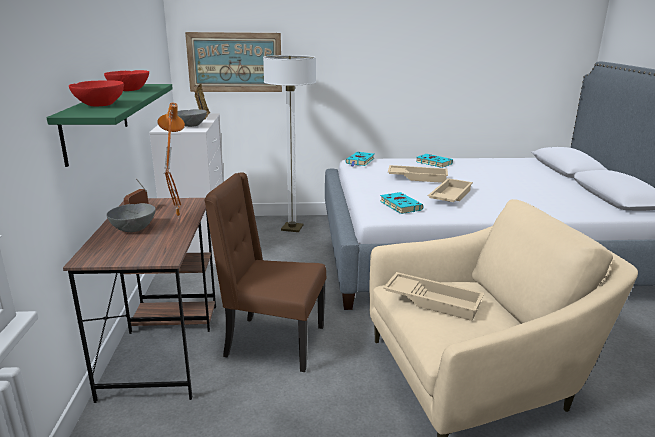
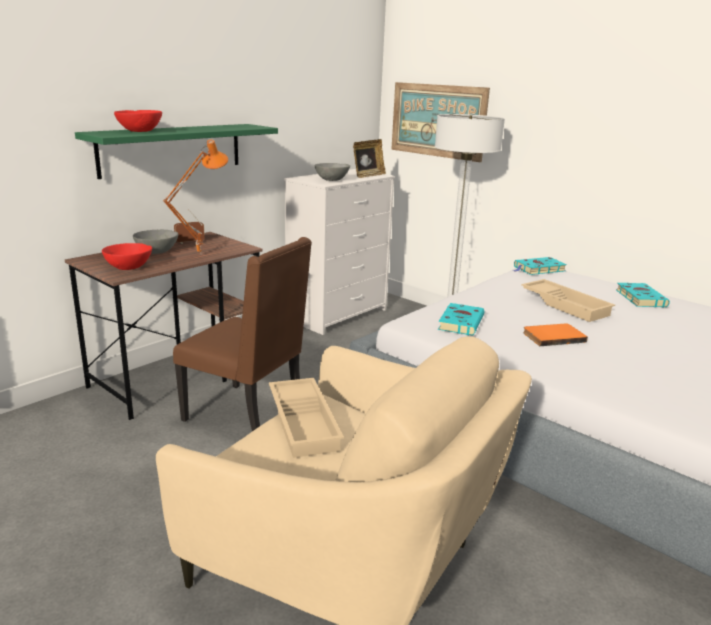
camera: 45 degrees right, 0 degrees up
red bowl [104,70,149,91] -> red bowl moved to [102,243,152,270]
brown chair [204,172,326,372] -> brown chair turned 150 degrees clockwise [173,237,312,431]
beige tray [428,178,473,202] -> orange book [523,324,588,346]

